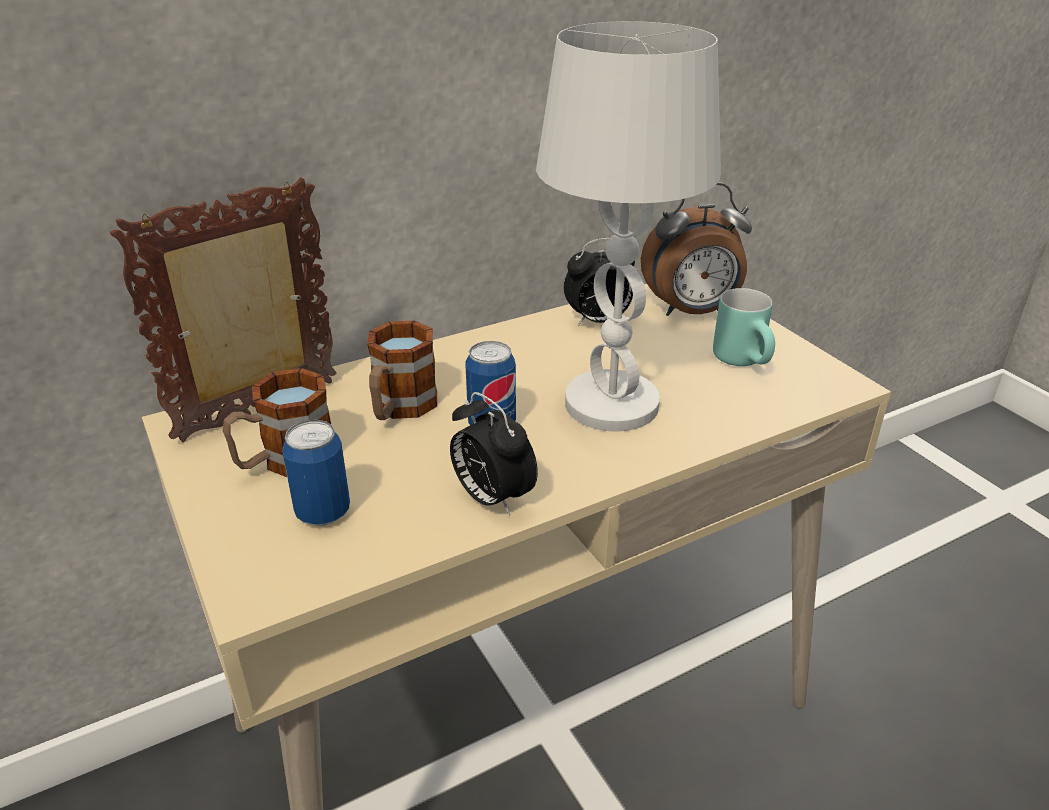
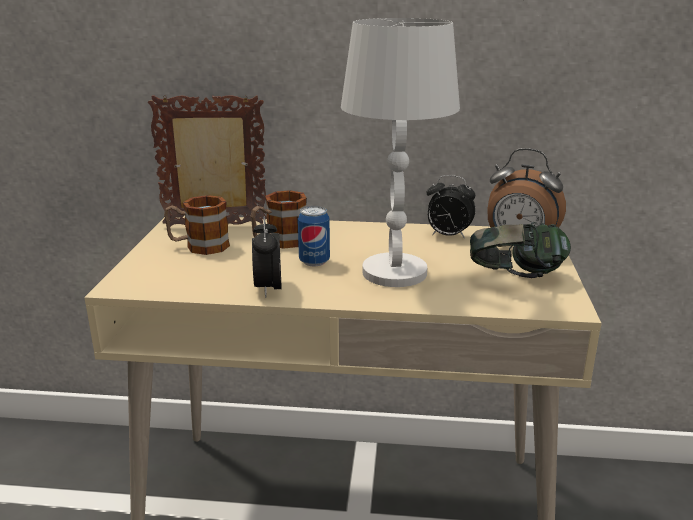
camera: 35 degrees right, 10 degrees down
can [282,420,350,526] -> none
turquoise mug [713,288,775,366] -> headphones [470,222,571,278]

